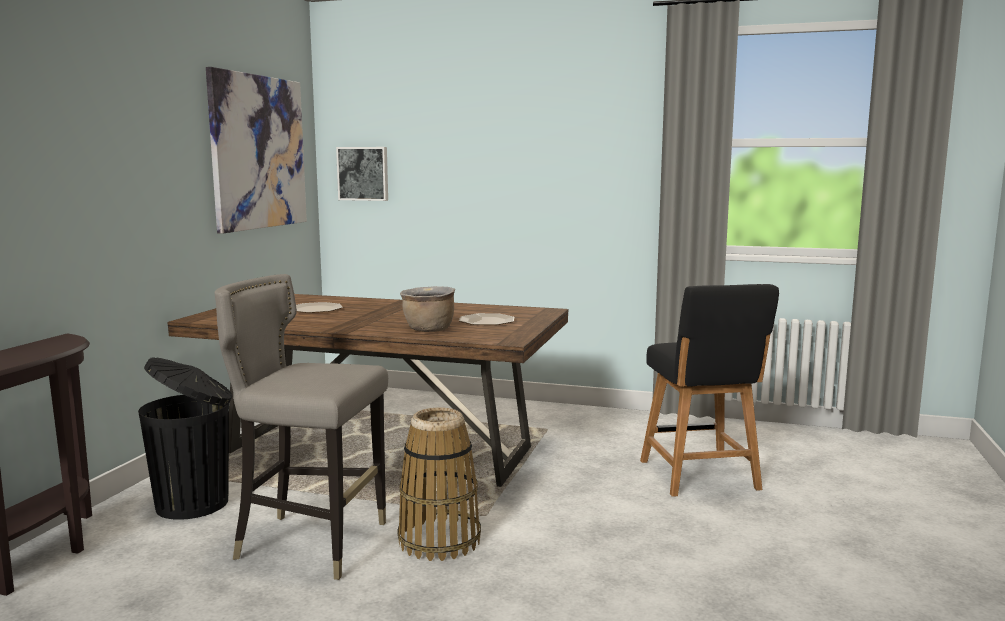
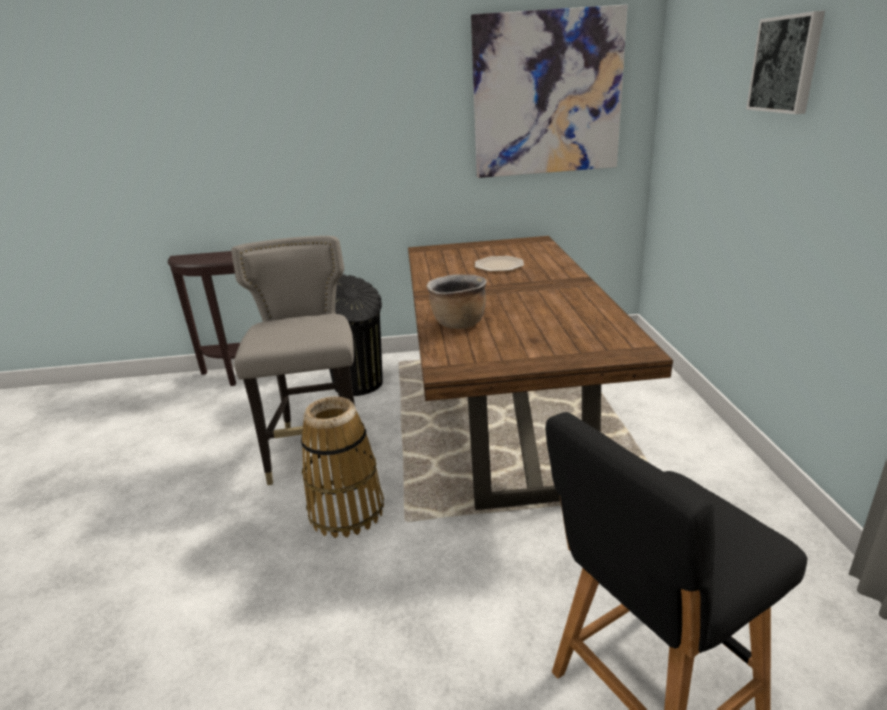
camera: 70 degrees right, 15 degrees up
picture [336,147,388,201] -> picture moved to [746,11,825,114]
plate [459,313,514,325] -> none

